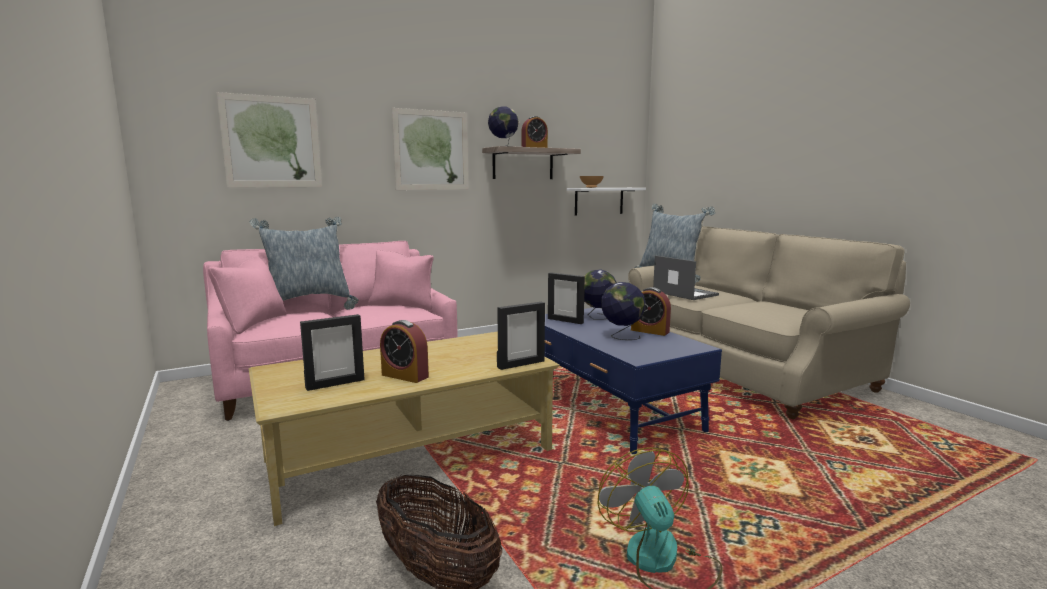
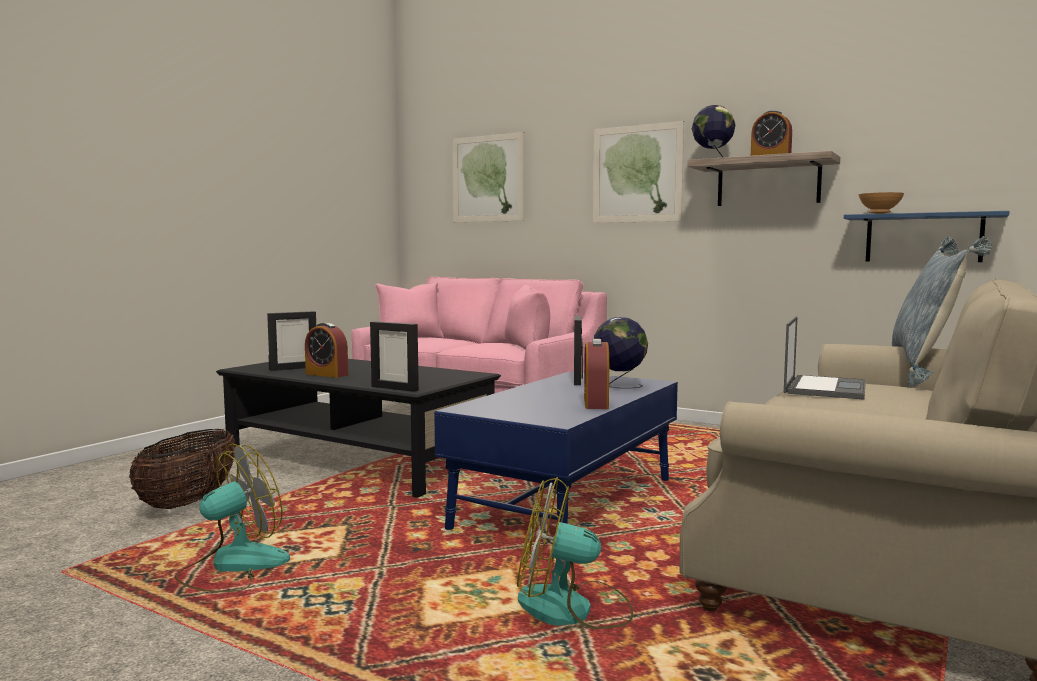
camera: 60 degrees right, 5 degrees down
pillow [249,217,359,310] -> none
beige coffee table [249,332,559,526] -> black coffee table [216,359,501,498]
picture frame [300,314,365,391] -> picture frame turned 60 degrees counterclockwise [267,311,316,371]
alarm clock [380,320,429,383] -> alarm clock turned 60 degrees counterclockwise [305,323,348,378]
white shelf [567,188,646,215] -> blue shelf [844,211,1010,262]
globe [601,282,646,340] -> none
none -> fan [517,477,633,630]

